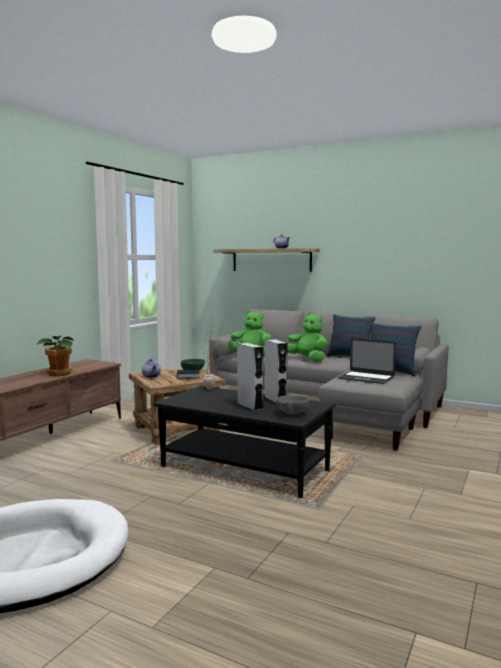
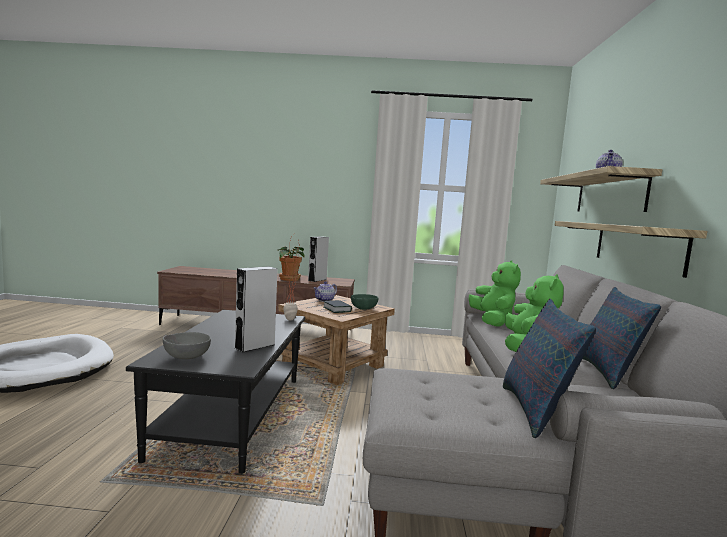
camera: 65 degrees right, 0 degrees up
grey speaker [237,343,264,411] -> grey speaker moved to [308,236,329,282]
laptop [338,338,396,384] -> none
none -> shelf [555,221,707,278]

